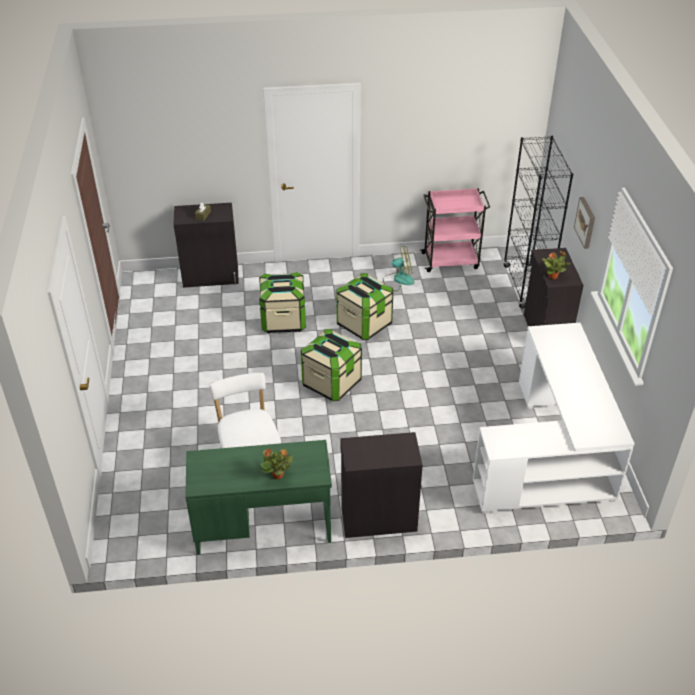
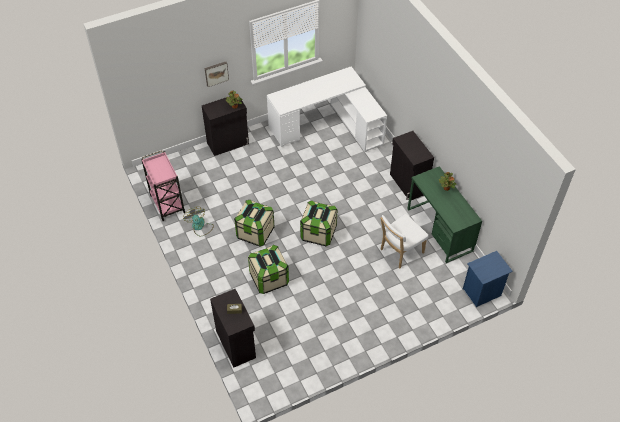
camera: 110 degrees left, 10 degrees up
black bookcase [503,136,573,308] -> none
none -> blue nightstand [463,251,513,307]

